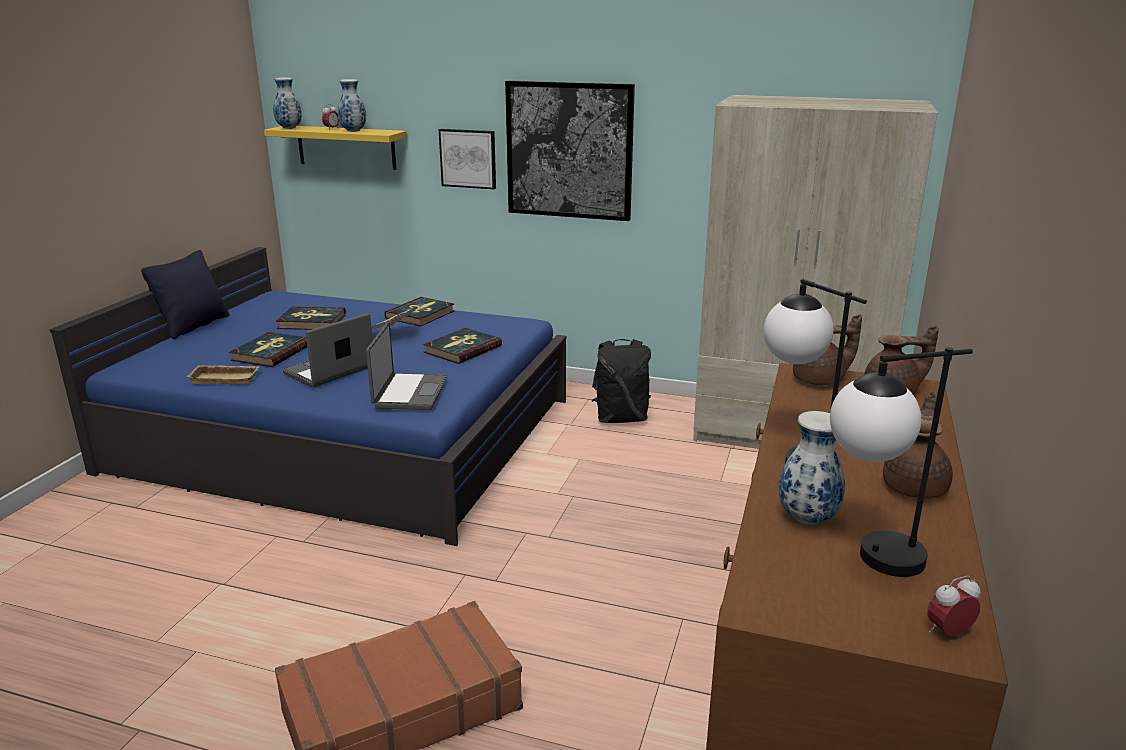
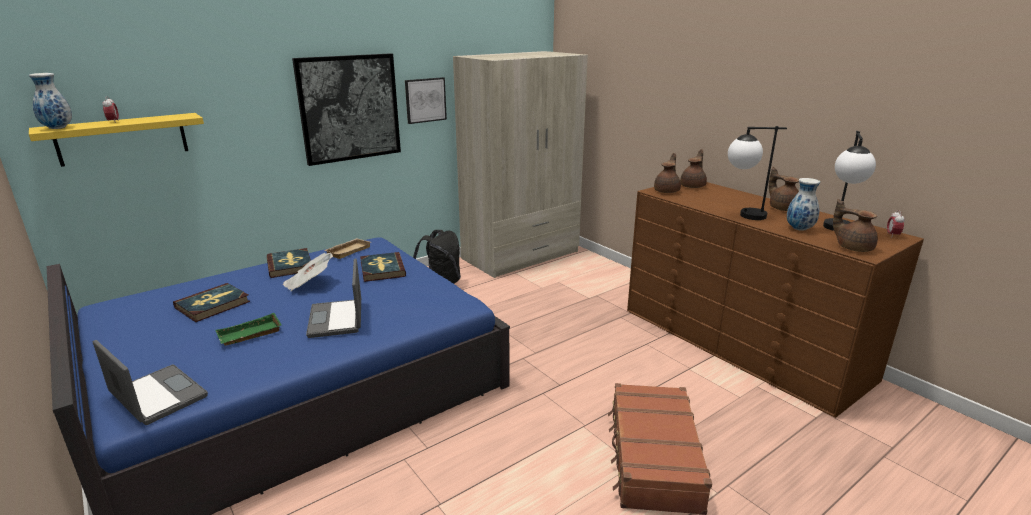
camera: 55 degrees left, 0 degrees up
black pillow [141,250,230,339] -> none
beige tray [186,365,260,385] -> beige tray moved to [325,238,371,259]
book [229,332,307,367] -> green tray [215,313,282,346]
vase [338,79,366,132] -> none
laptop [366,323,447,410] -> laptop moved to [93,340,208,425]
picture [439,129,496,189] -> picture moved to [405,77,447,124]
none -> brown teapot [833,199,878,252]

